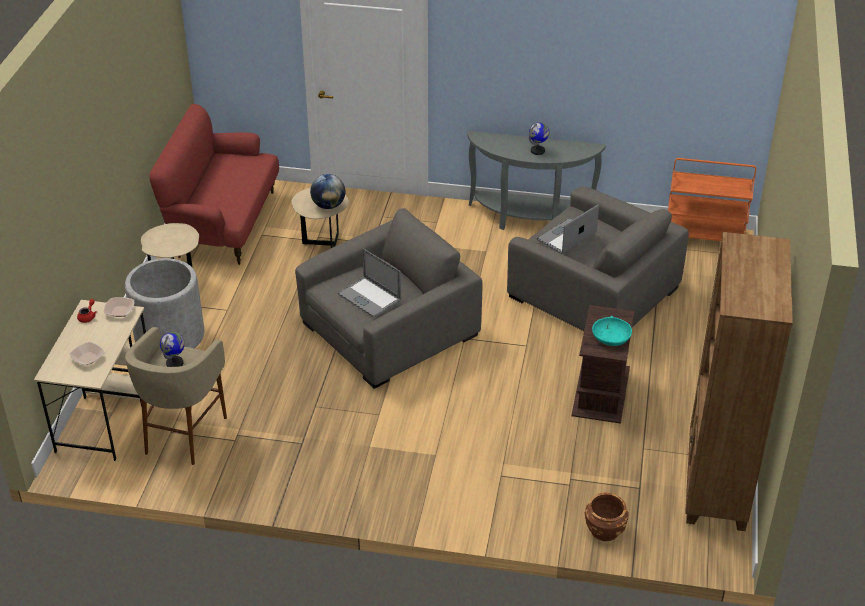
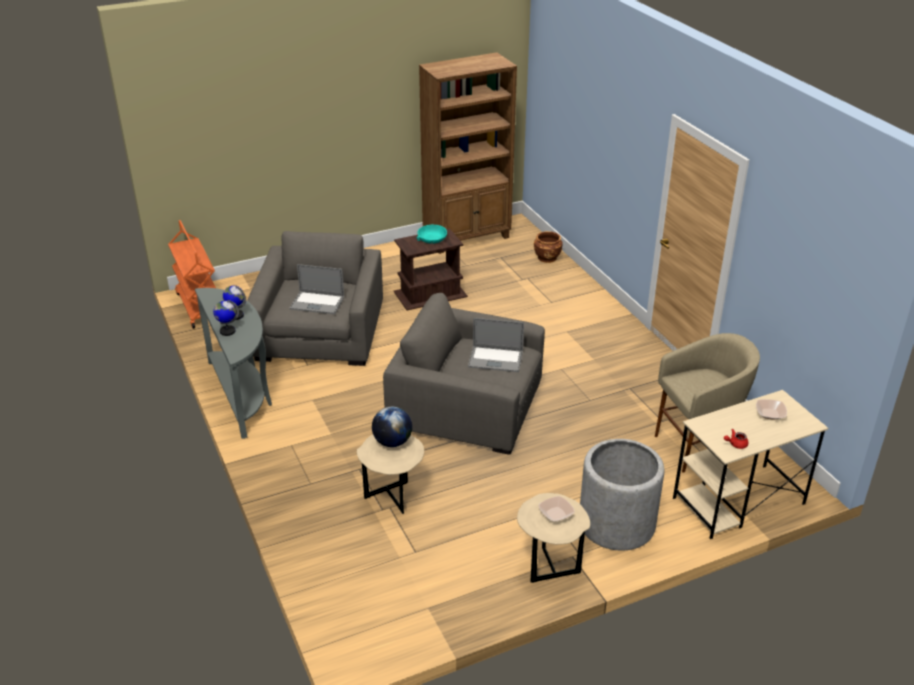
camera: 125 degrees left, 5 degrees down
bowl [104,297,134,317] -> bowl moved to [538,496,575,521]
red sofa [149,104,279,265] -> none
globe [160,332,185,367] -> globe moved to [213,300,239,336]
laptop [338,248,401,318] -> laptop turned 90 degrees clockwise [468,318,524,372]

